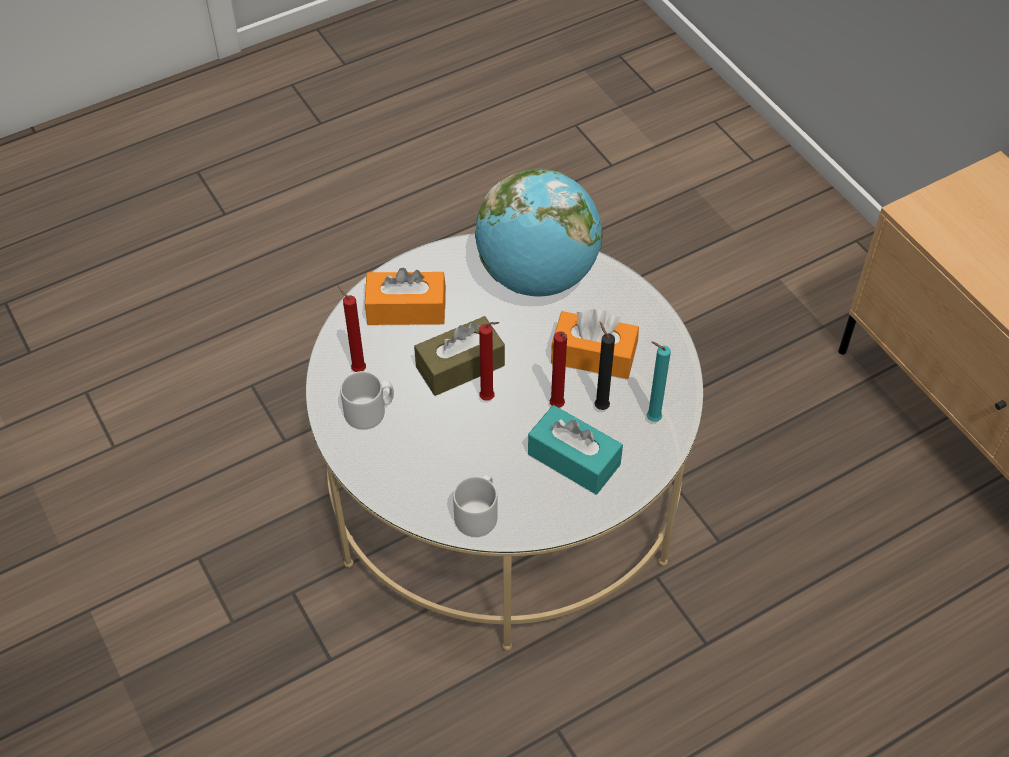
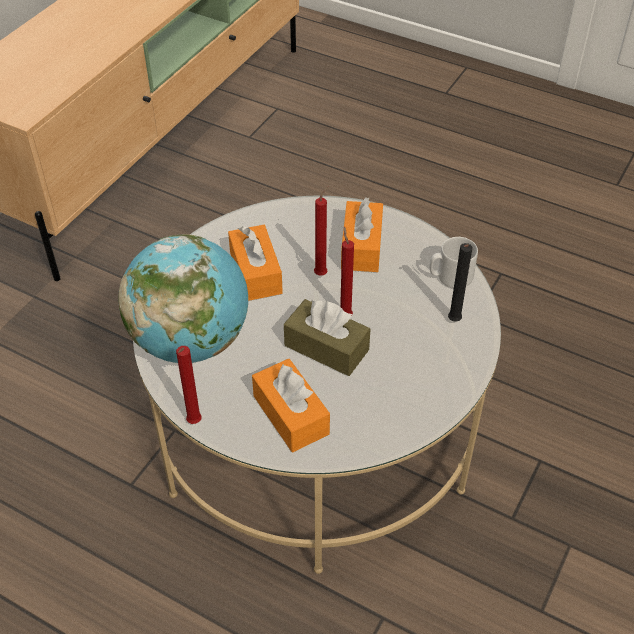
camera: 120 degrees left, 5 degrees down
red candle [338,285,366,372] -> red candle moved to [176,346,202,424]
grey mug [340,371,394,429] -> none
turquoise tissue box [528,405,623,494] -> orange tissue box [341,198,383,272]
black candle [595,322,615,410] -> black candle moved to [448,243,472,322]
turquoise candle [647,342,671,422] -> none

